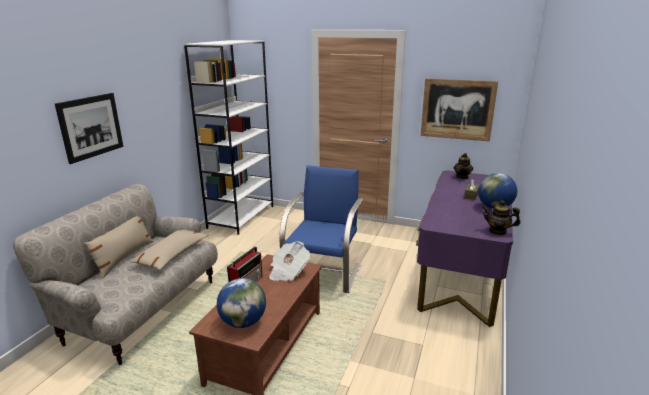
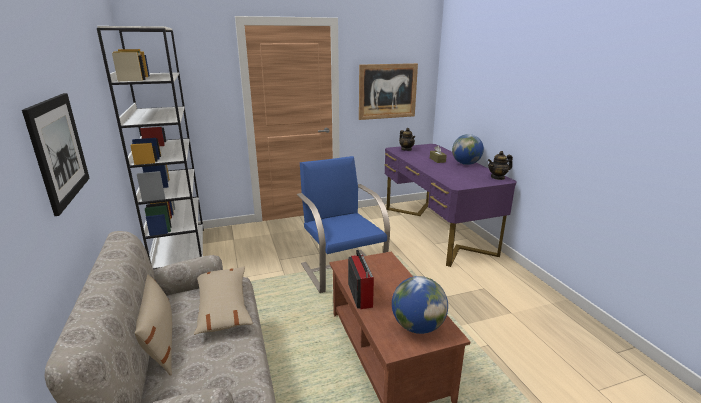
camera: 40 degrees left, 0 degrees up
newspaper [269,241,310,281] -> none

